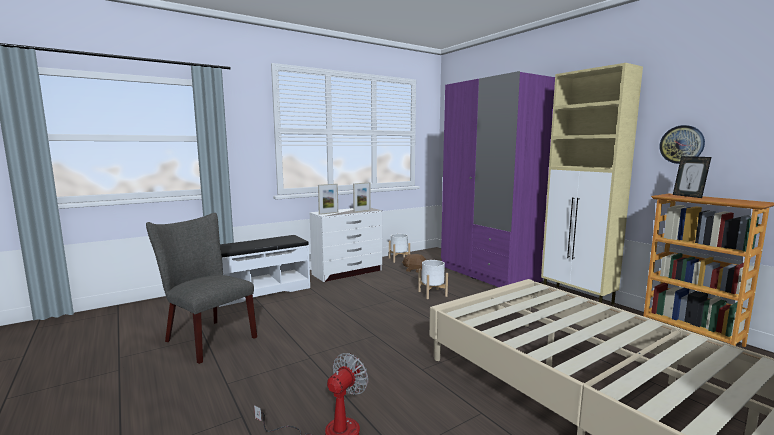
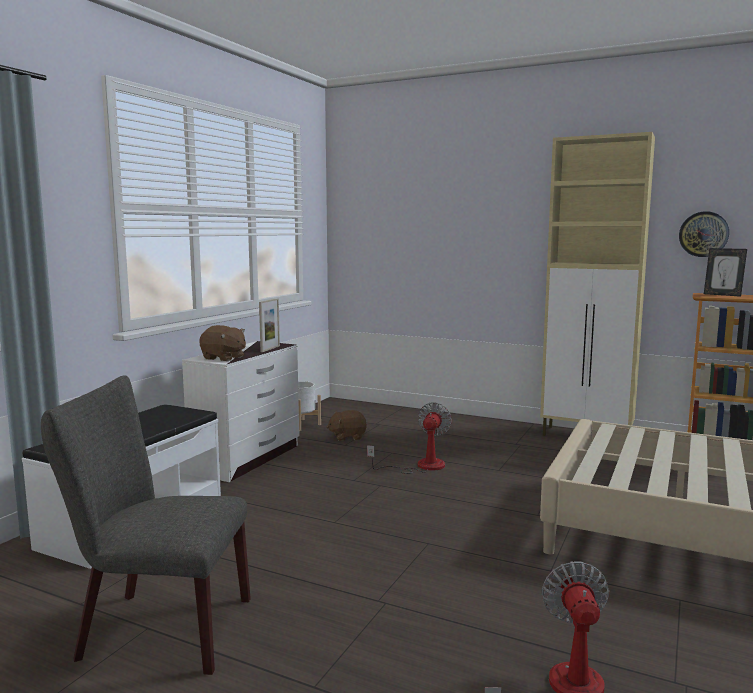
camera: 30 degrees left, 0 degrees up
picture frame [318,184,338,215] -> brown plush toy [199,325,246,361]
white planter [418,260,448,299] -> fan [367,402,452,474]
purple wardrobe [441,71,555,287] -> none

